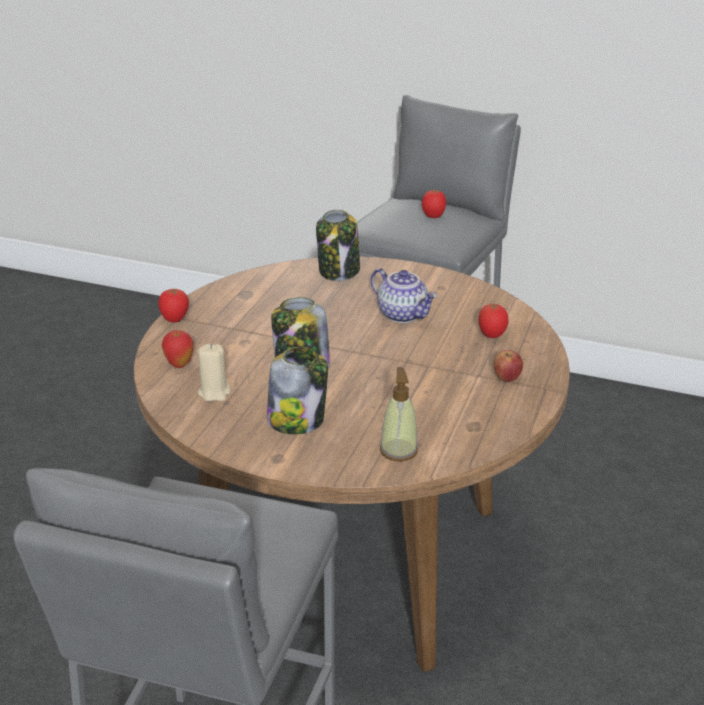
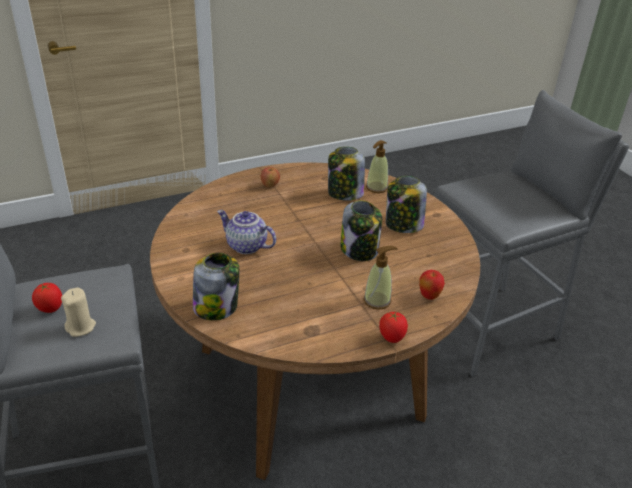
camera: 135 degrees left, 5 degrees up
beige candle [198,344,231,402] -> beige candle moved to [61,287,96,337]
teapot [371,268,437,323] -> teapot turned 60 degrees counterclockwise [217,210,276,254]
tomato [479,303,509,338] -> none
none -> jar [328,147,365,201]
none -> soap dispenser [363,246,398,310]

